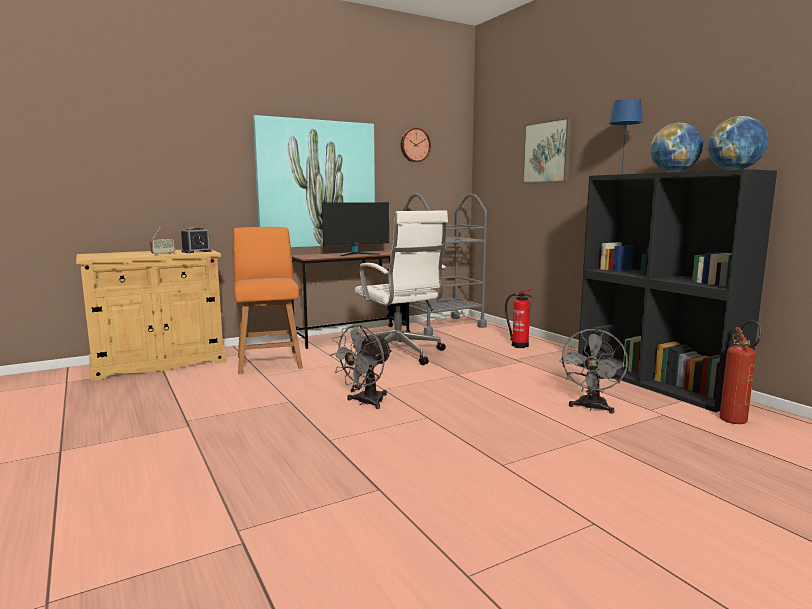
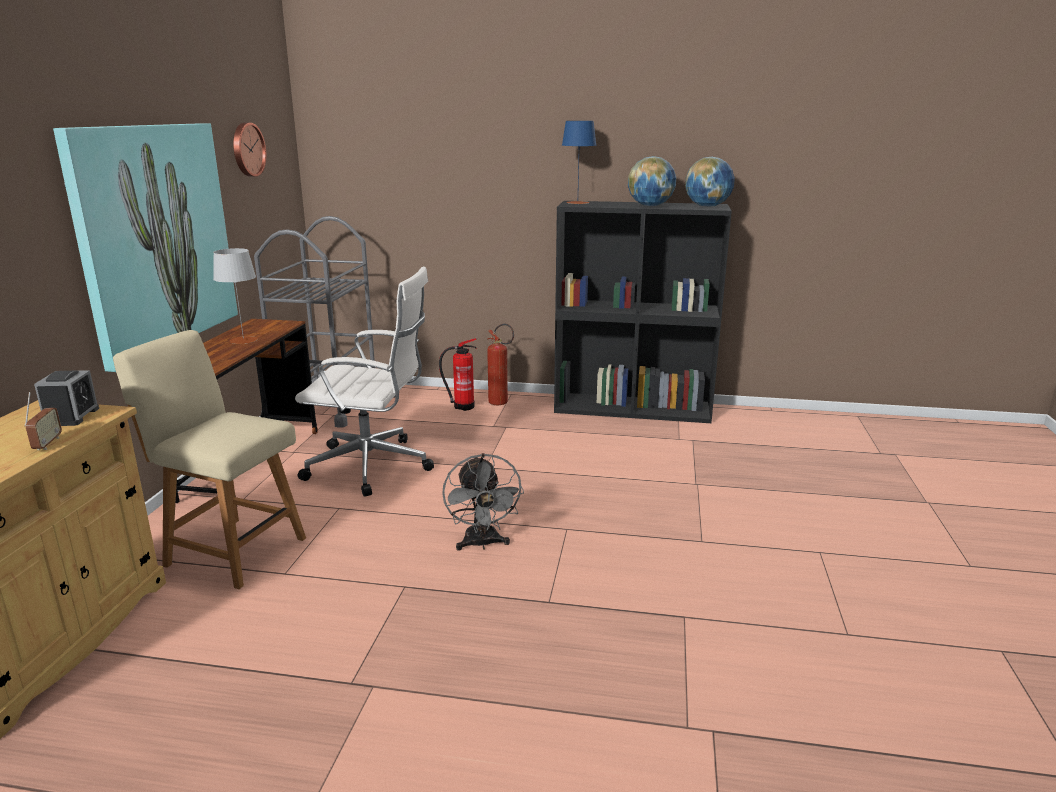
camera: 50 degrees left, 10 degrees up
orange chair [232,227,303,374] -> beige chair [113,330,306,589]
monitor [322,202,389,256] -> grey table lamp [213,248,258,344]
picture [523,117,572,183] -> none
grey fan [559,329,628,414] -> none
fire extinguisher [720,320,762,424] -> fire extinguisher moved to [487,324,514,405]

